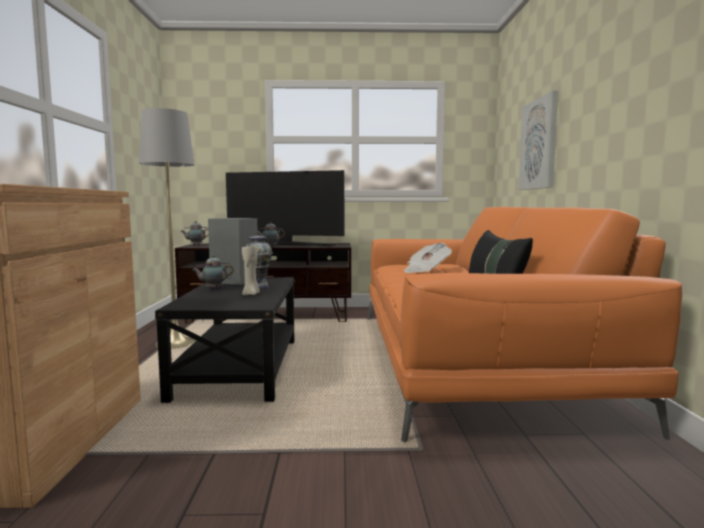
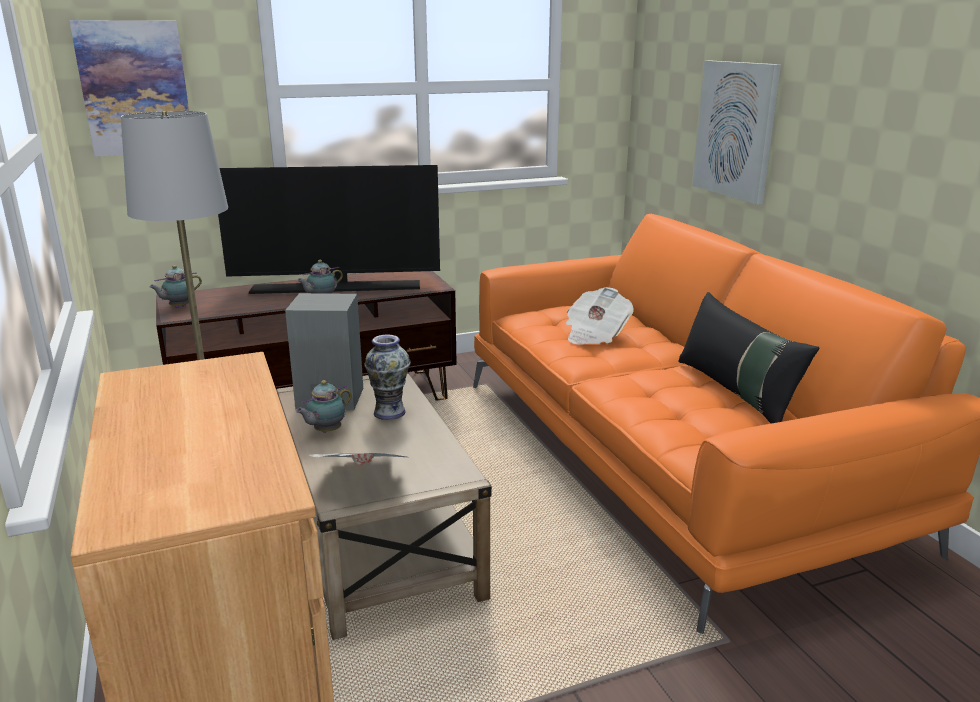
camera: 20 degrees left, 15 degrees up
black coffee table [155,277,295,403] -> beige coffee table [276,372,492,640]
beige candle [242,245,260,296] -> none
none -> picture [69,20,189,157]
none -> newspaper [309,453,406,465]

